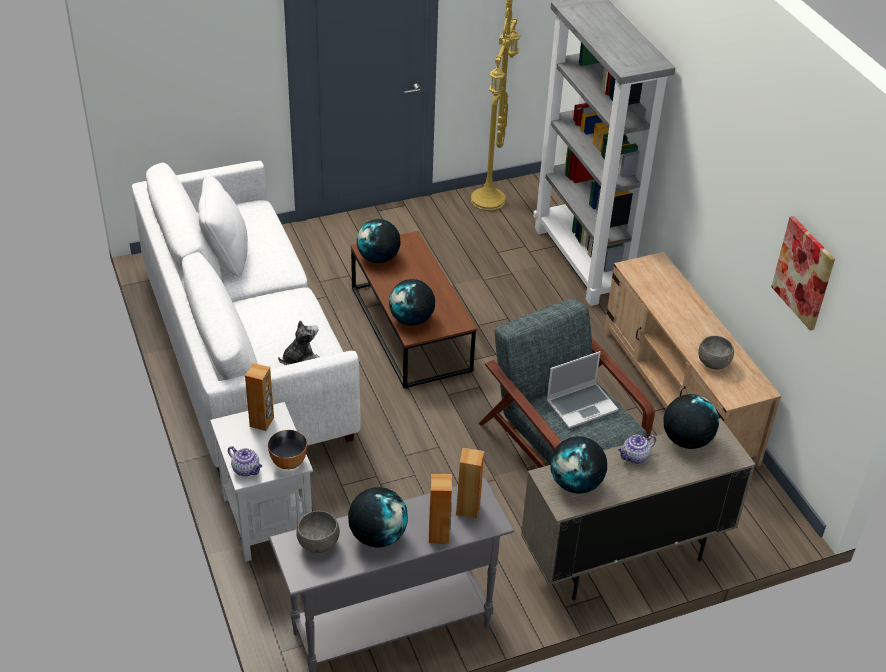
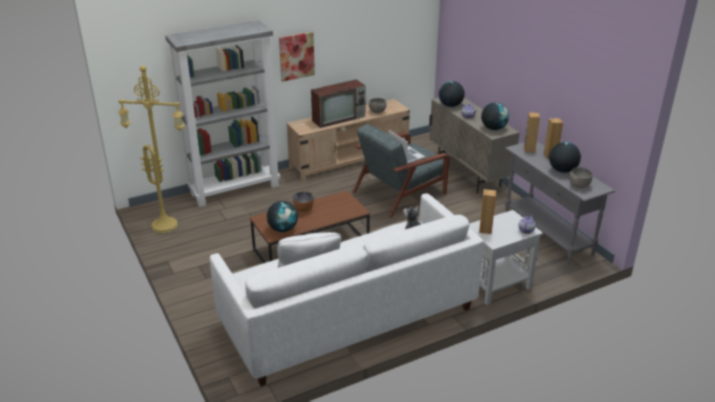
camera: 95 degrees left, 10 degrees down
bowl [268,430,307,470] -> bowl moved to [293,192,314,212]
globe [389,279,435,326] -> none
picture [771,216,835,331] -> picture moved to [279,32,315,82]
none -> television [311,79,366,128]

